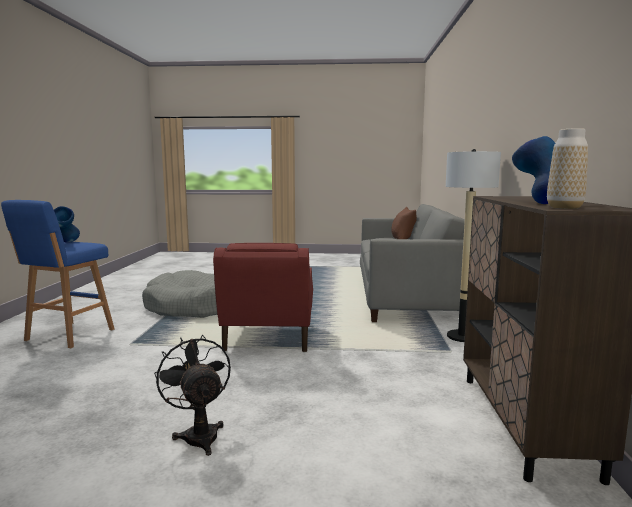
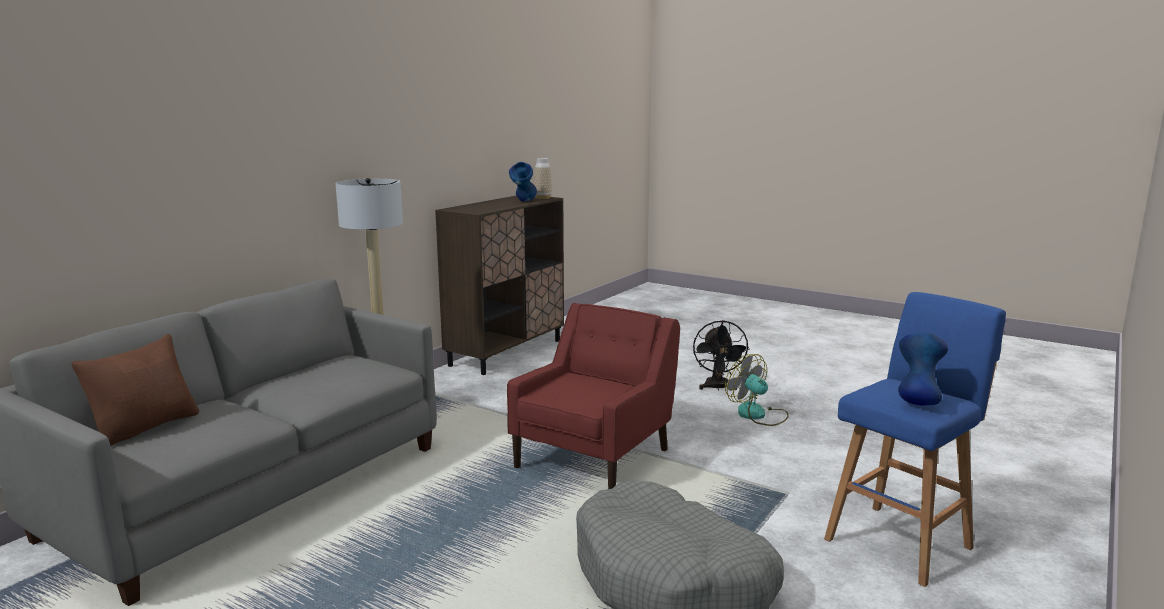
camera: 150 degrees left, 5 degrees up
none -> fan [725,354,789,426]

